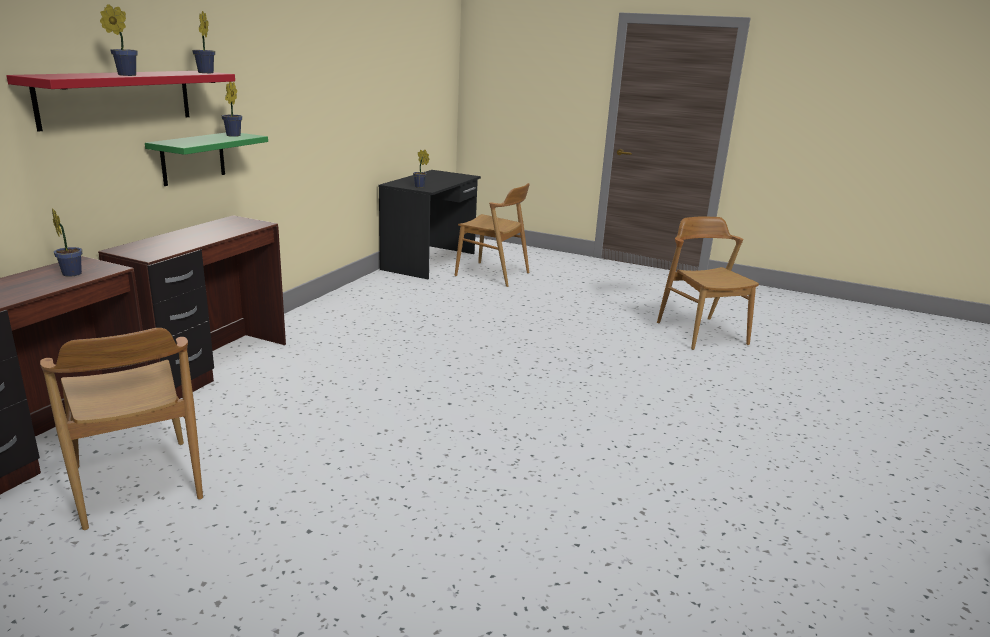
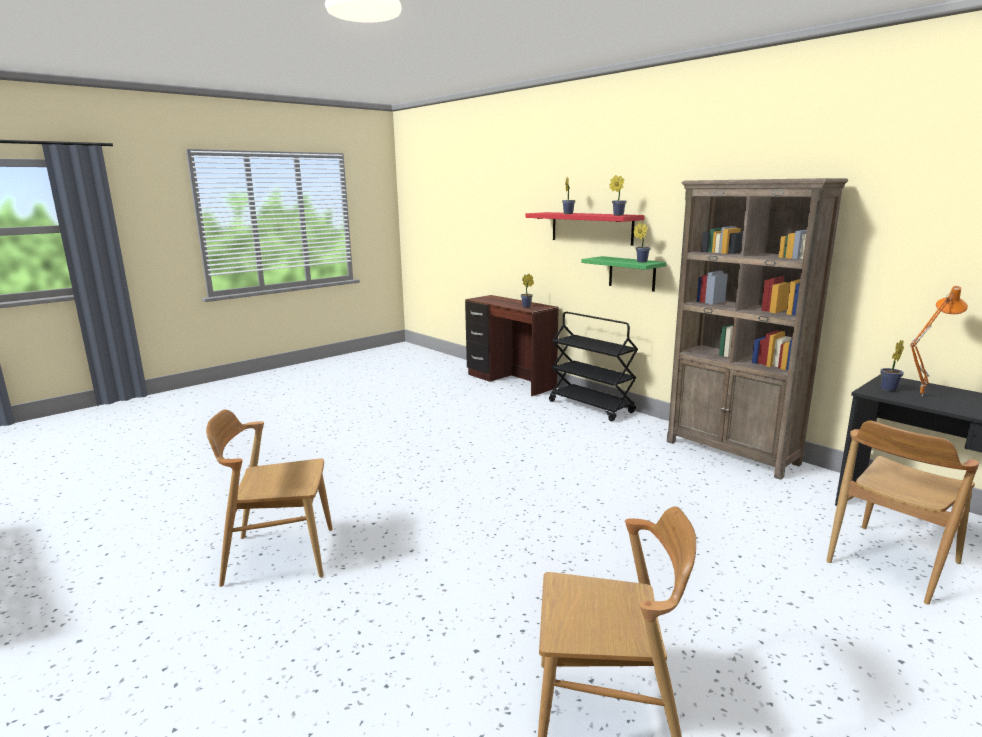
camera: 115 degrees right, 5 degrees down
brown chair [40,328,203,530] -> brown chair moved to [206,409,333,587]
brown desk [98,215,286,399] -> black cart [549,312,638,421]
none -> brown bookcase [667,178,848,480]
none -> orange table lamp [910,286,968,397]

